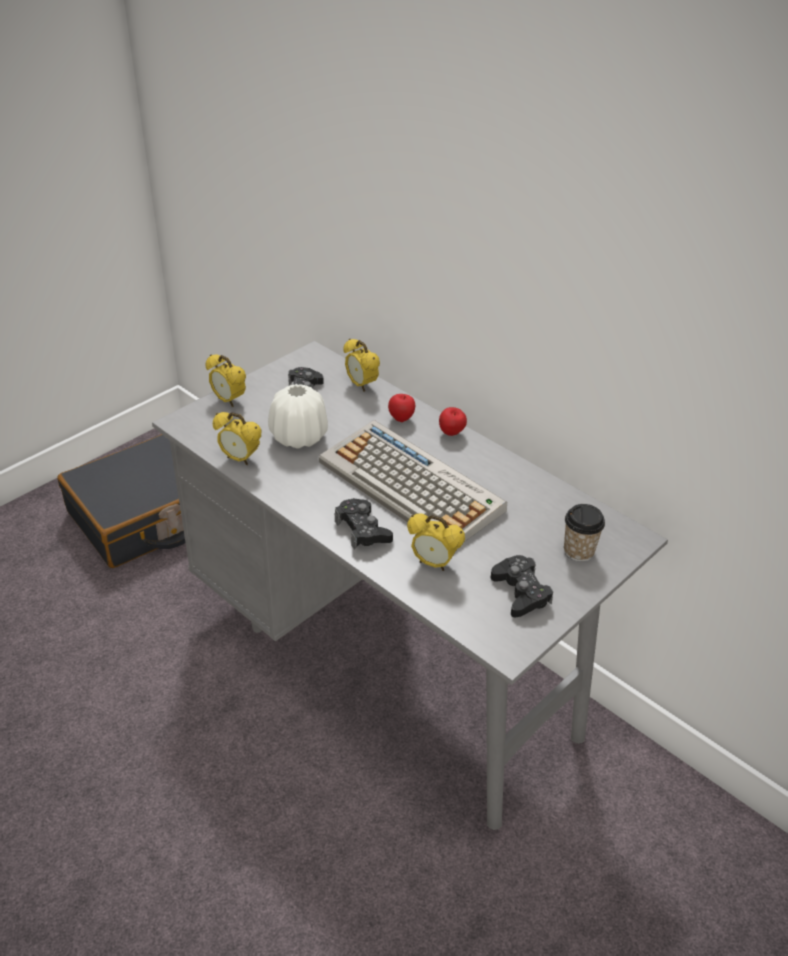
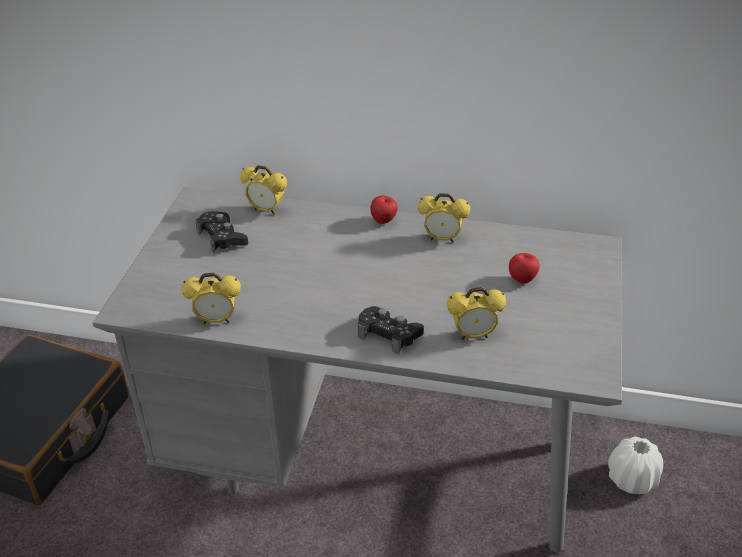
camera: 30 degrees left, 0 degrees up
alarm clock [206,355,246,407] -> alarm clock moved to [418,193,470,243]
white vase [268,384,328,449] -> white vase moved to [608,436,663,494]
keyboard [319,420,507,542] -> none
apple [388,394,415,422] -> apple moved to [509,253,540,283]
black game controller [491,555,553,617] -> none
cup [564,504,605,562] -> none

